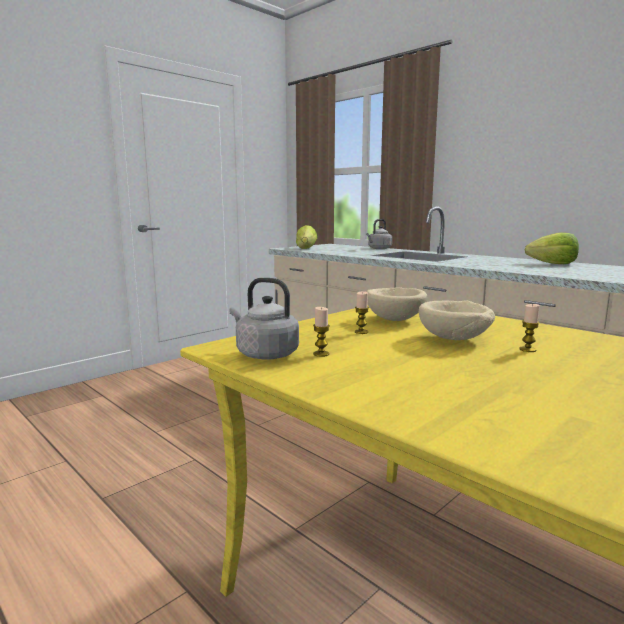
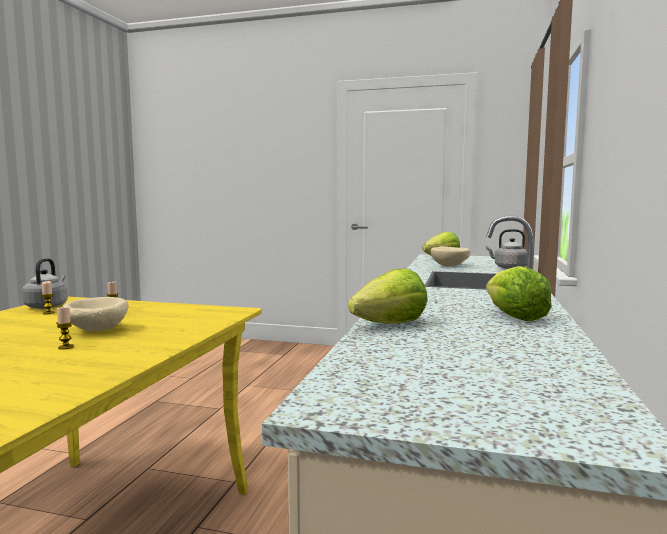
camera: 60 degrees right, 5 degrees down
beige bowl [367,287,427,321] -> beige bowl moved to [431,246,471,266]
none -> lettuce [348,269,428,324]

